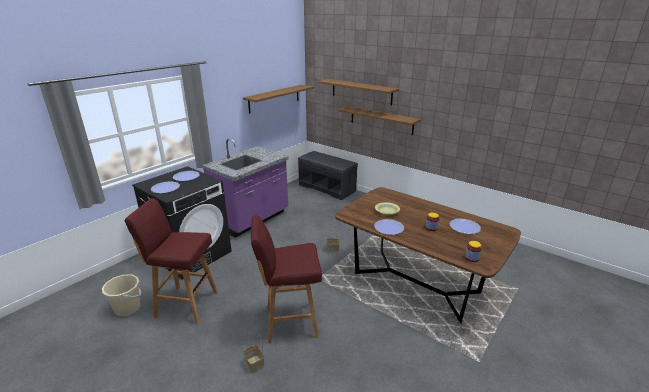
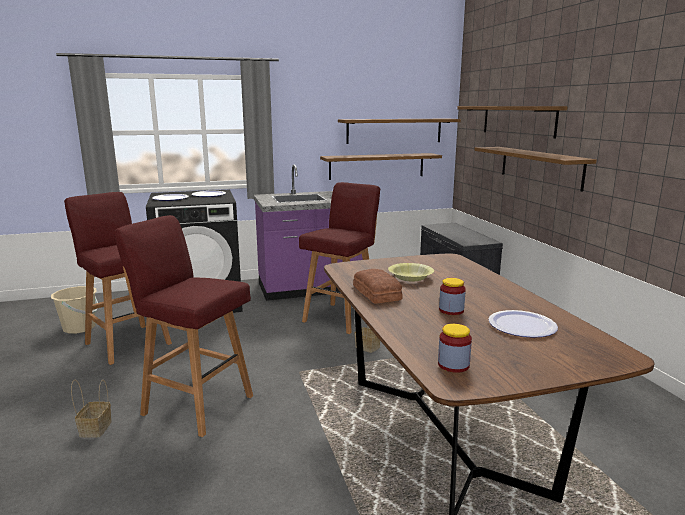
camera: 35 degrees right, 10 degrees down
plate [374,219,404,235] -> bread [353,269,403,304]
none -> red stool [299,182,380,334]
none -> shelf [320,153,442,180]

